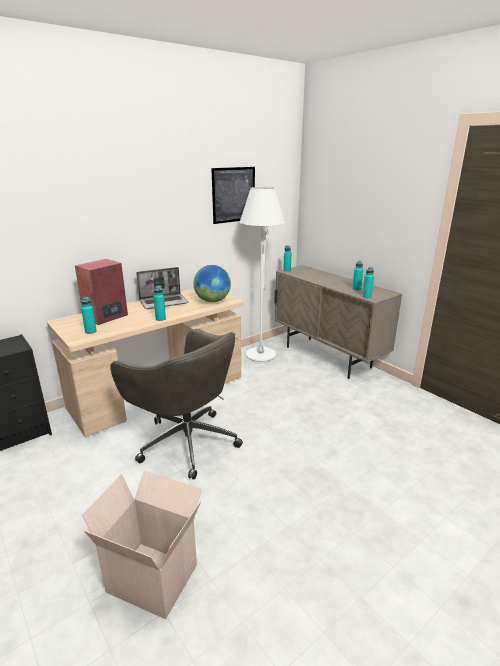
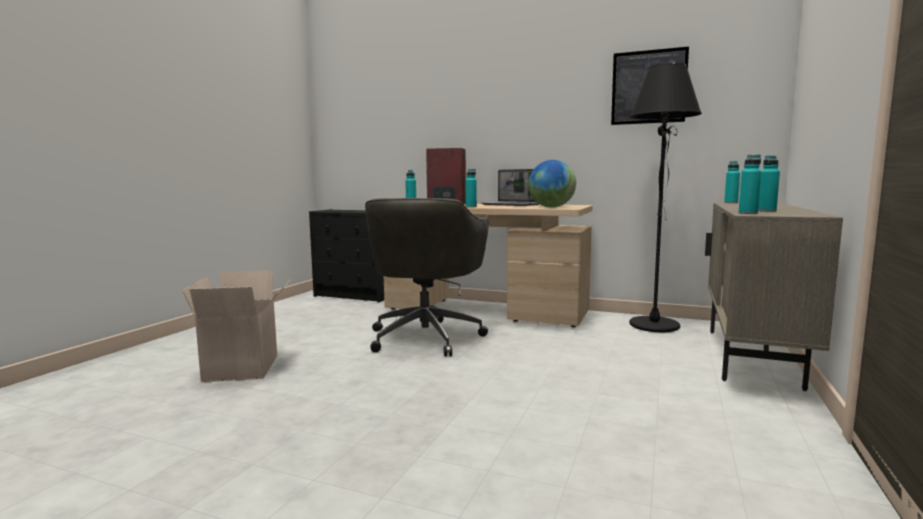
camera: 60 degrees right, 15 degrees down
white floor lamp [239,187,285,362] -> black floor lamp [629,62,702,332]

